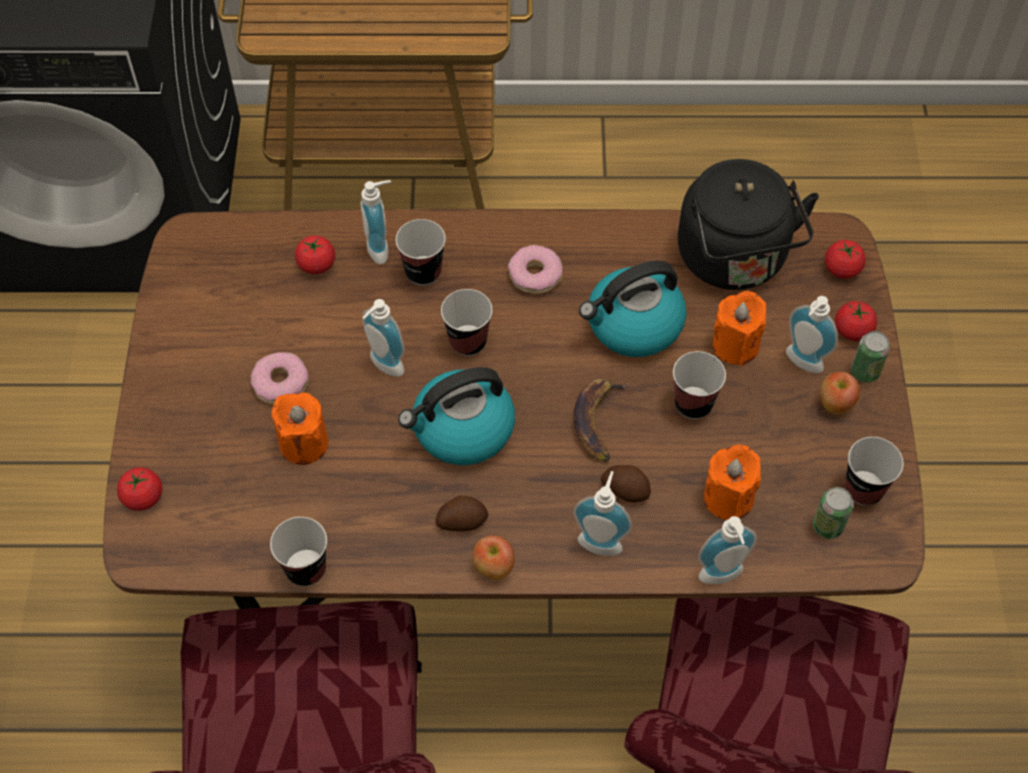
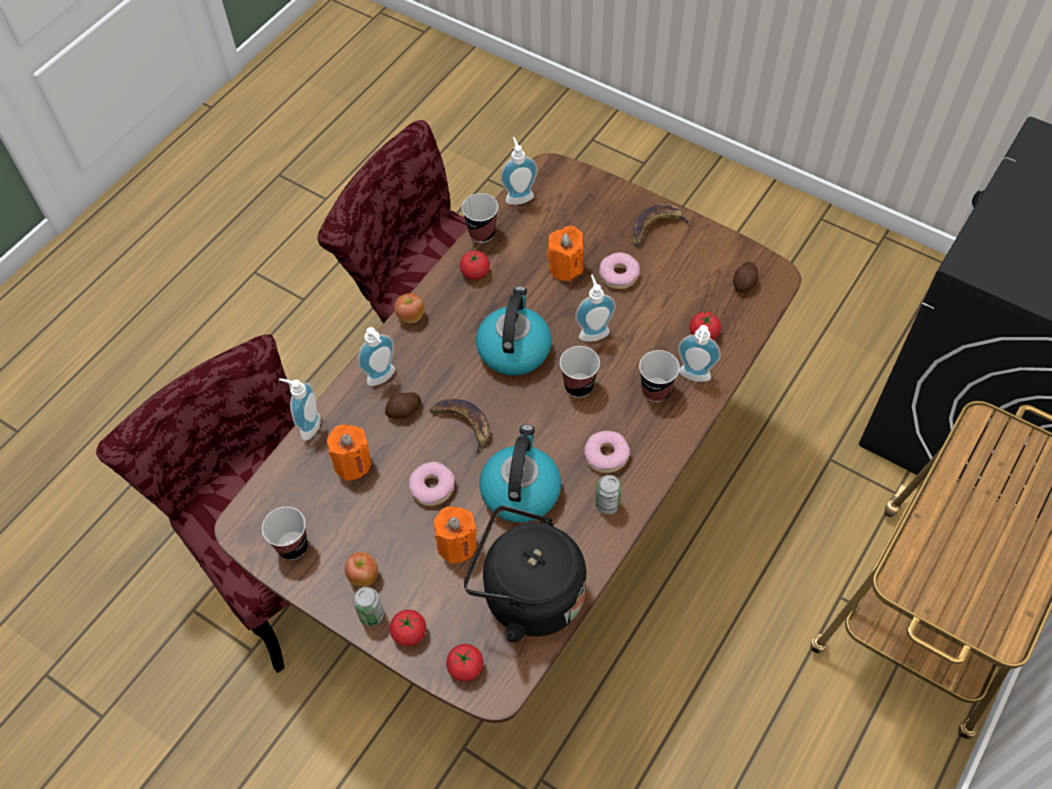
camera: 125 degrees right, 0 degrees up
tomato [117,467,162,511] -> tomato moved to [460,251,490,280]
potato [435,496,489,531] -> potato moved to [733,262,759,293]
cup [673,351,726,419] -> donut [409,462,455,506]
soap dispenser [786,296,838,373] -> soap dispenser moved to [500,137,538,205]
can [813,487,853,539] -> can moved to [596,475,622,514]
none -> banana [631,204,693,247]

